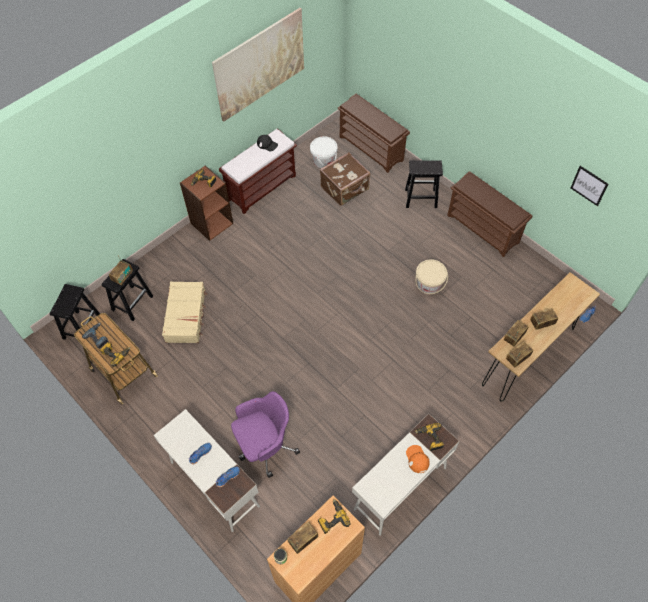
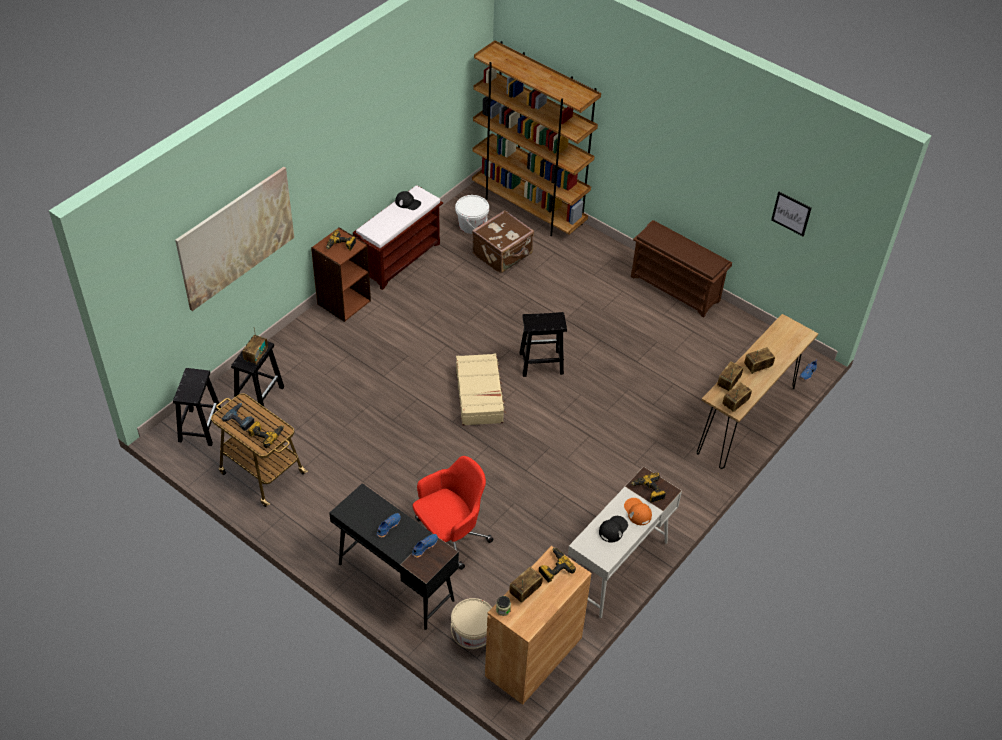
camera: 10 degrees left, 10 degrees down
white desk [154,409,260,532] -> black desk [329,483,459,630]
beige suitcase [162,281,207,343] -> beige suitcase moved to [456,354,506,426]
picture [212,8,304,122] -> picture moved to [175,167,294,311]
purple office chair [231,391,300,478] -> red office chair [413,456,494,570]
brown shoe rack [338,94,410,173] -> brown bookcase [472,40,601,236]
black stool [405,160,443,208] -> black stool moved to [519,312,567,377]
beige bucket [415,259,448,294] -> beige bucket moved to [451,598,492,649]
none -> black cap [599,516,628,542]

